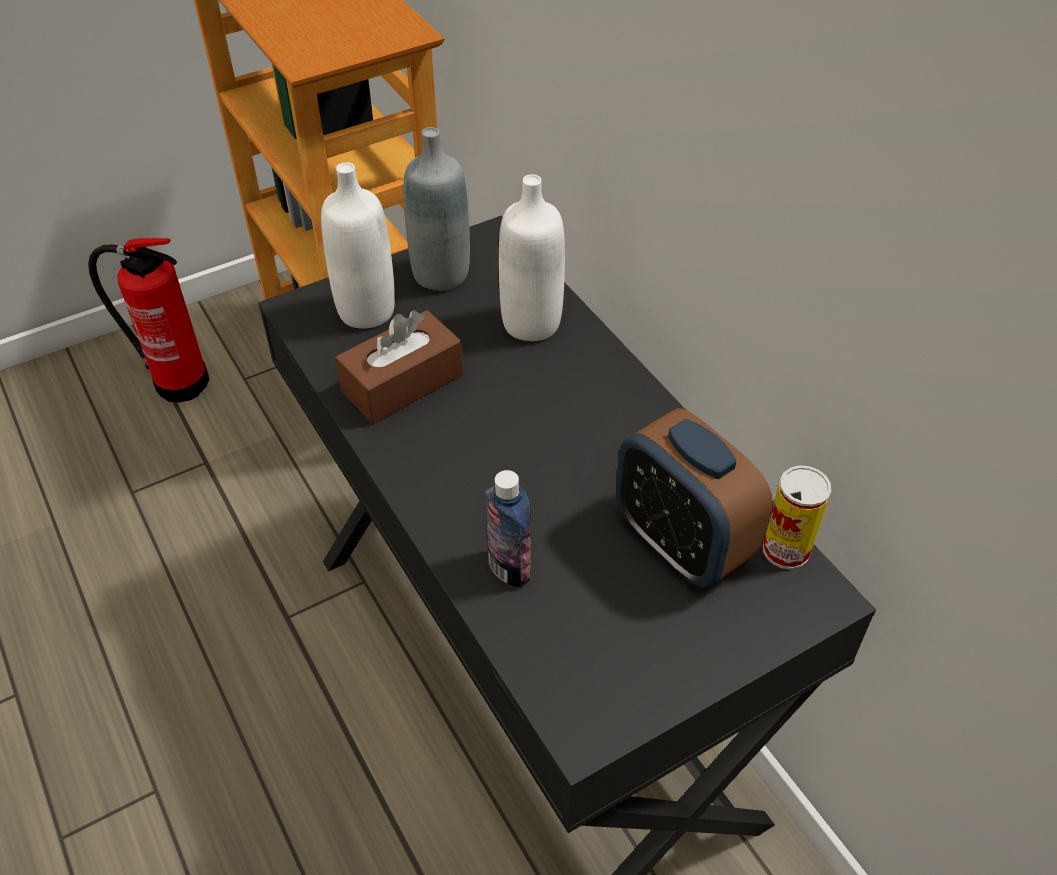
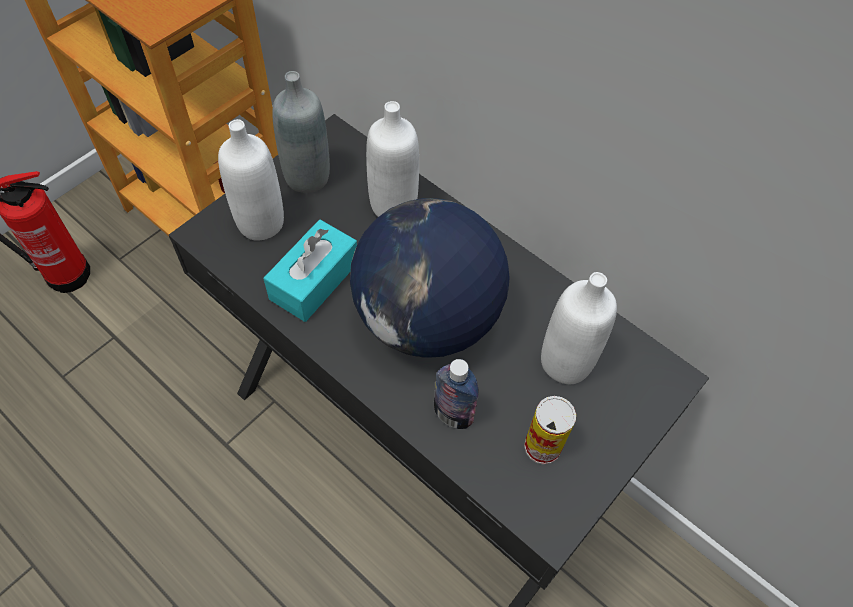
camera: 20 degrees left, 10 degrees up
brown tissue box [335,310,463,424] -> turquoise tissue box [263,219,357,322]
alarm clock [616,408,773,588] -> white bottle [541,272,617,384]
can [763,465,832,570] -> can moved to [524,396,576,465]
none -> globe [350,198,509,358]

